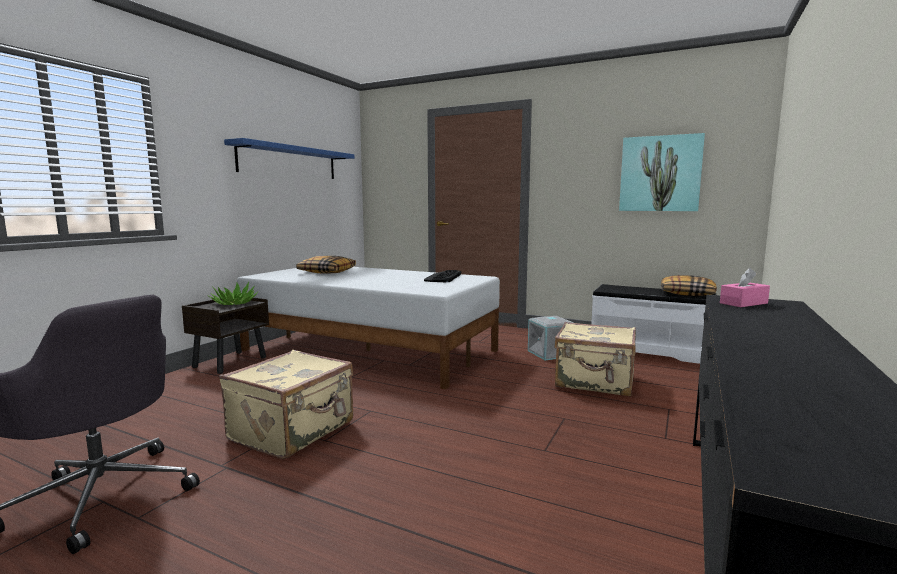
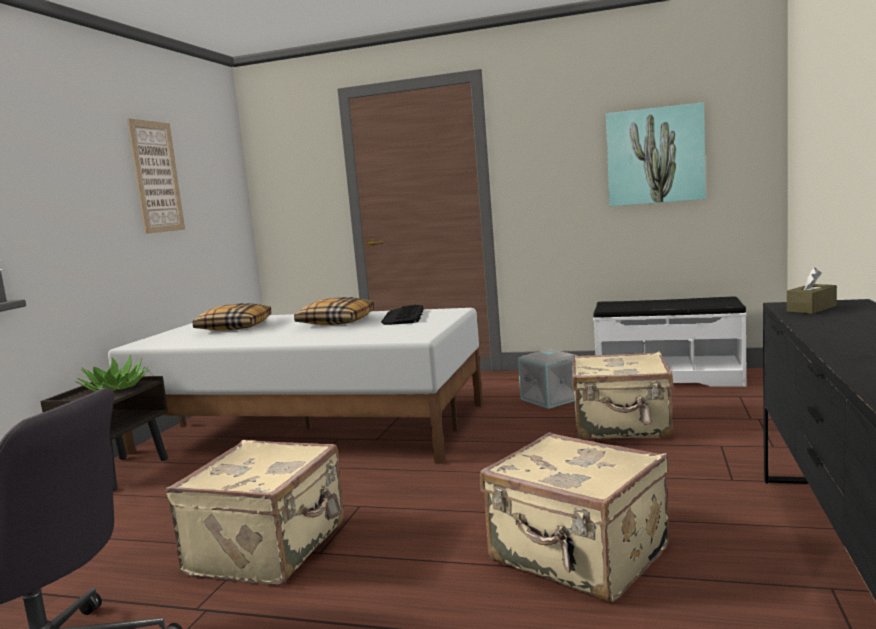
camera: 10 degrees left, 0 degrees up
blue shelf [224,138,354,179] -> picture [127,118,185,234]
pillow [661,275,717,296] -> pillow moved to [294,297,374,325]
pink tissue box [720,268,770,307] -> brown tissue box [787,267,837,314]
none -> beige suitcase [480,432,669,602]

